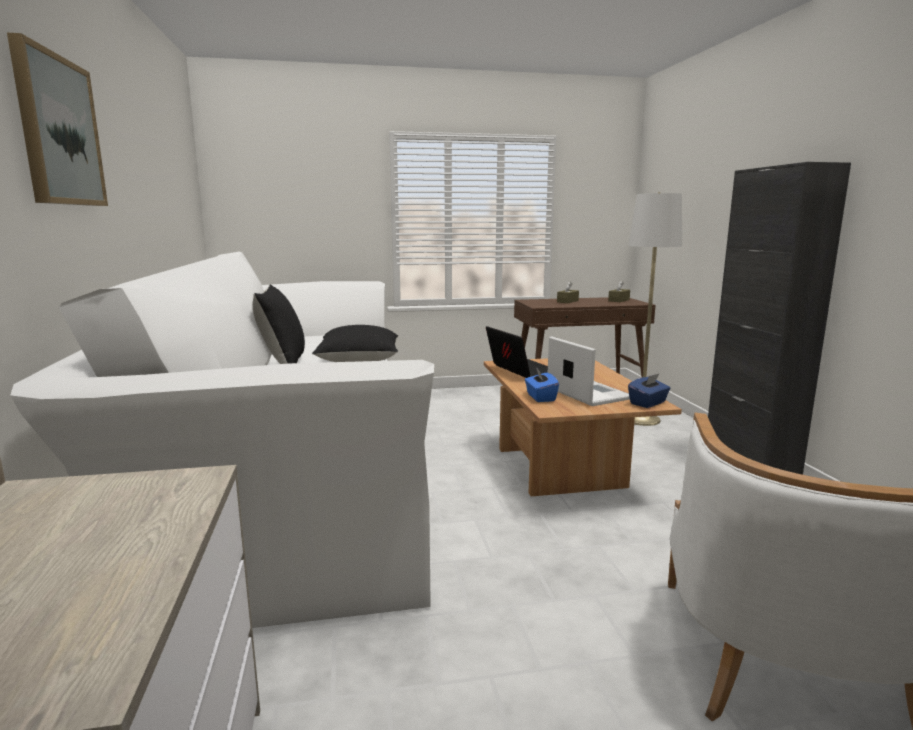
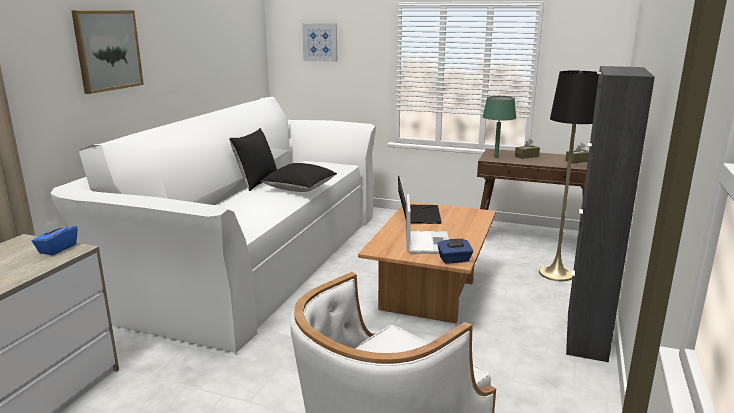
camera: 30 degrees right, 5 degrees up
blue tissue box [525,368,559,402] -> blue tissue box moved to [32,219,78,255]
white floor lamp [628,192,682,426] -> black floor lamp [539,71,599,281]
none -> picture [302,23,337,62]
none -> green table lamp [482,96,516,158]

